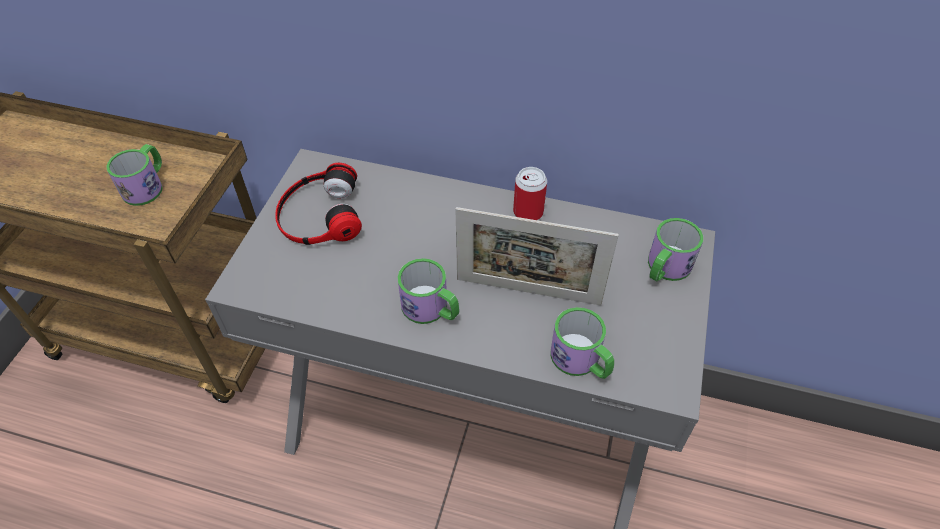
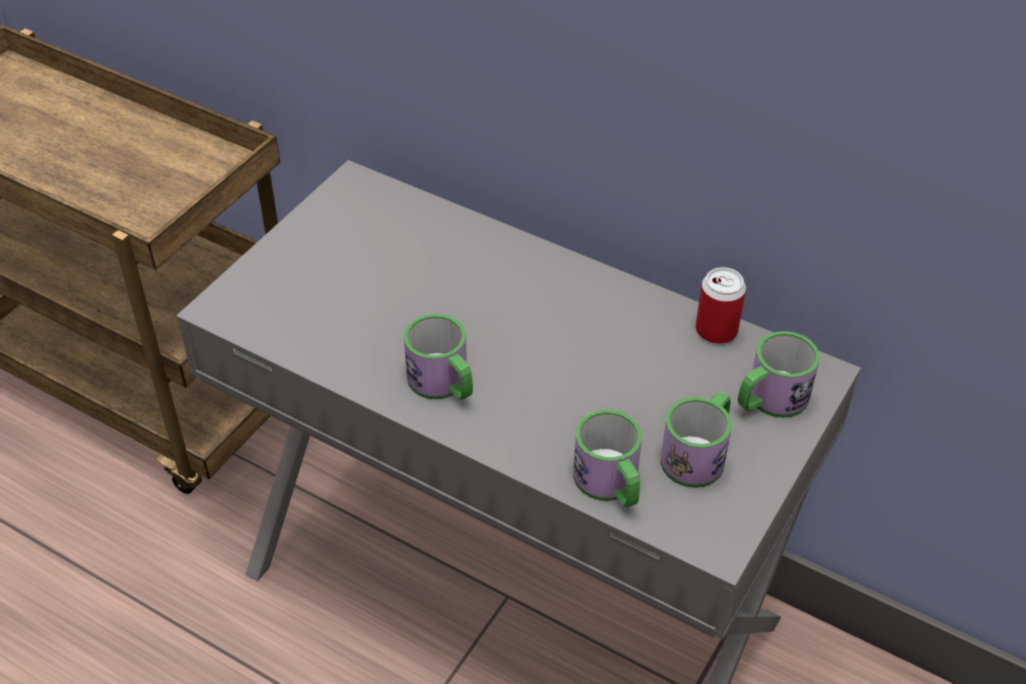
camera: 15 degrees right, 5 degrees down
mug [106,144,163,206] -> mug moved to [660,391,732,488]
headphones [275,163,362,245] -> none
picture frame [455,207,619,306] -> none
can [513,167,547,220] -> can moved to [696,267,746,344]

